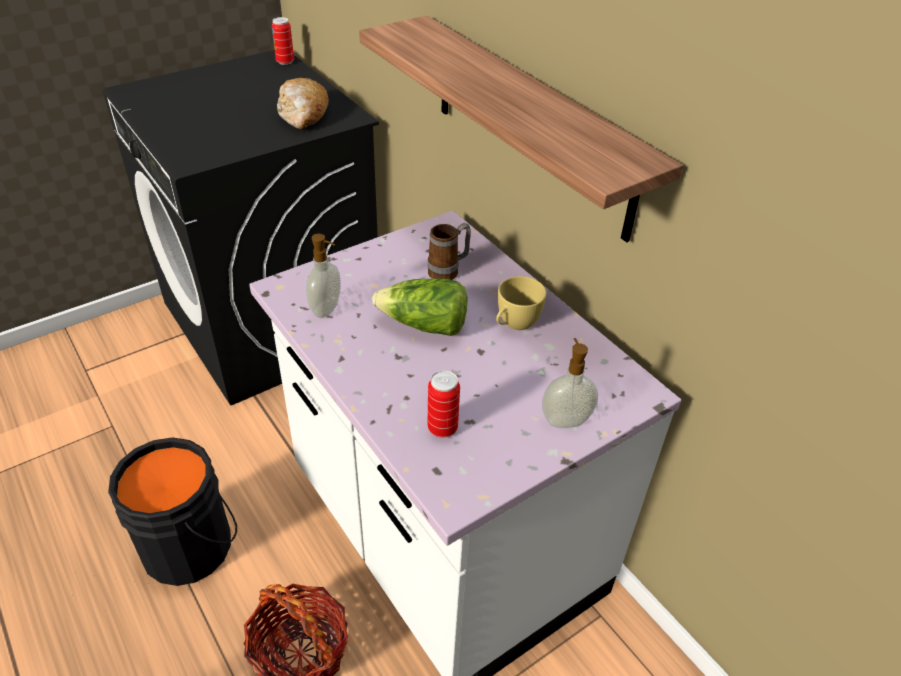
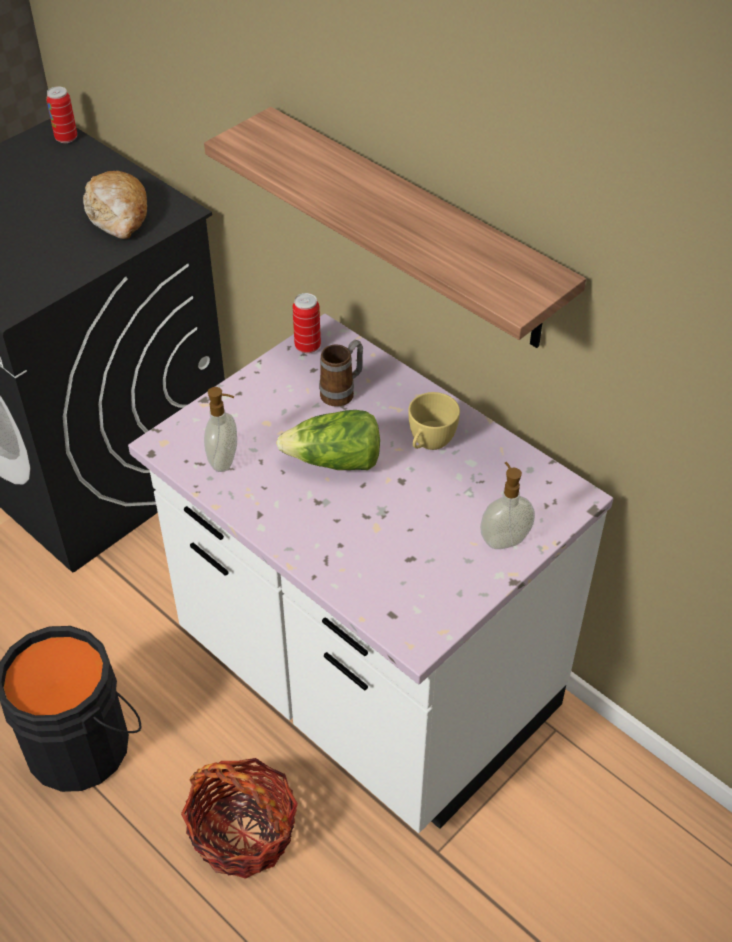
camera: 10 degrees left, 5 degrees up
can [428,370,460,438] -> can moved to [292,293,321,353]

